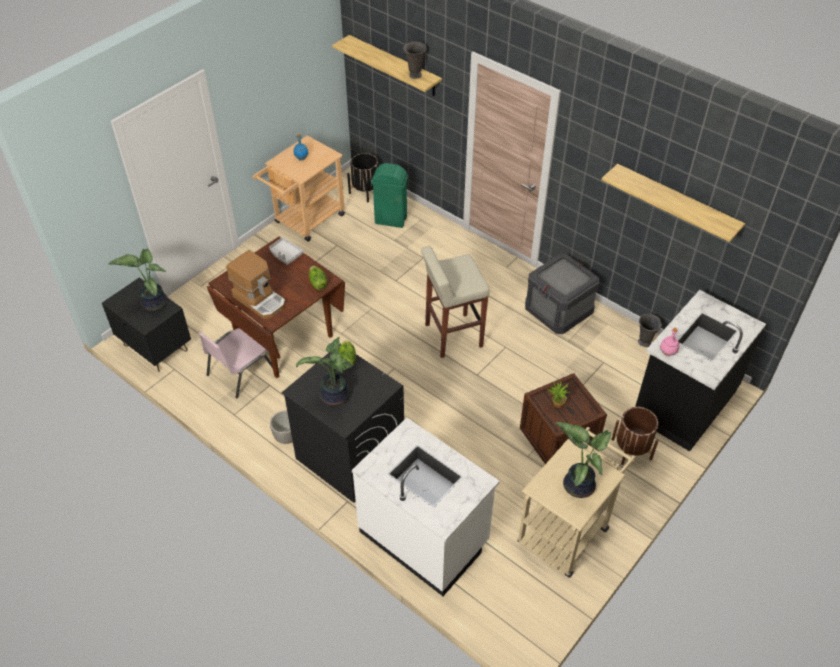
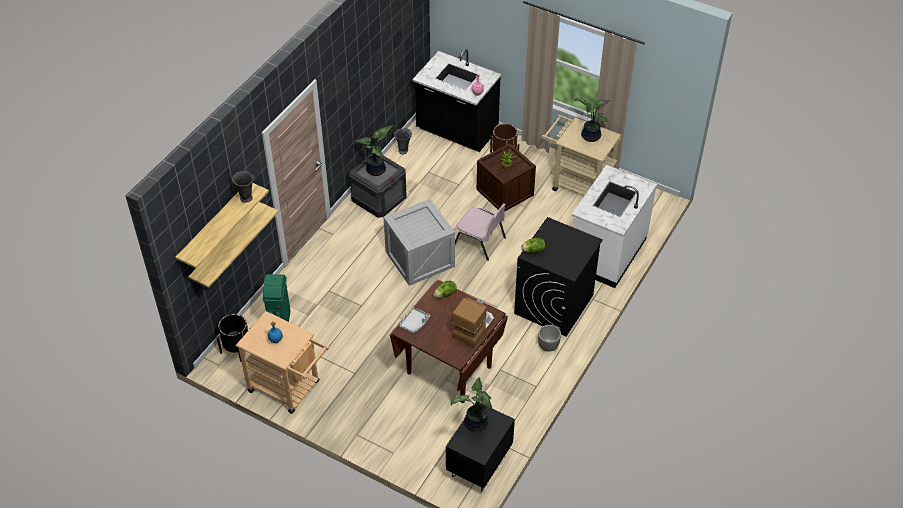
camera: 100 degrees left, 0 degrees up
pink chair [198,328,272,399] -> pink chair moved to [455,203,506,261]
potted plant [296,337,354,406] -> potted plant moved to [356,125,394,176]
beige stool [421,245,490,358] -> crate [384,199,455,286]
shelf [602,164,745,242] -> shelf moved to [188,202,278,288]

